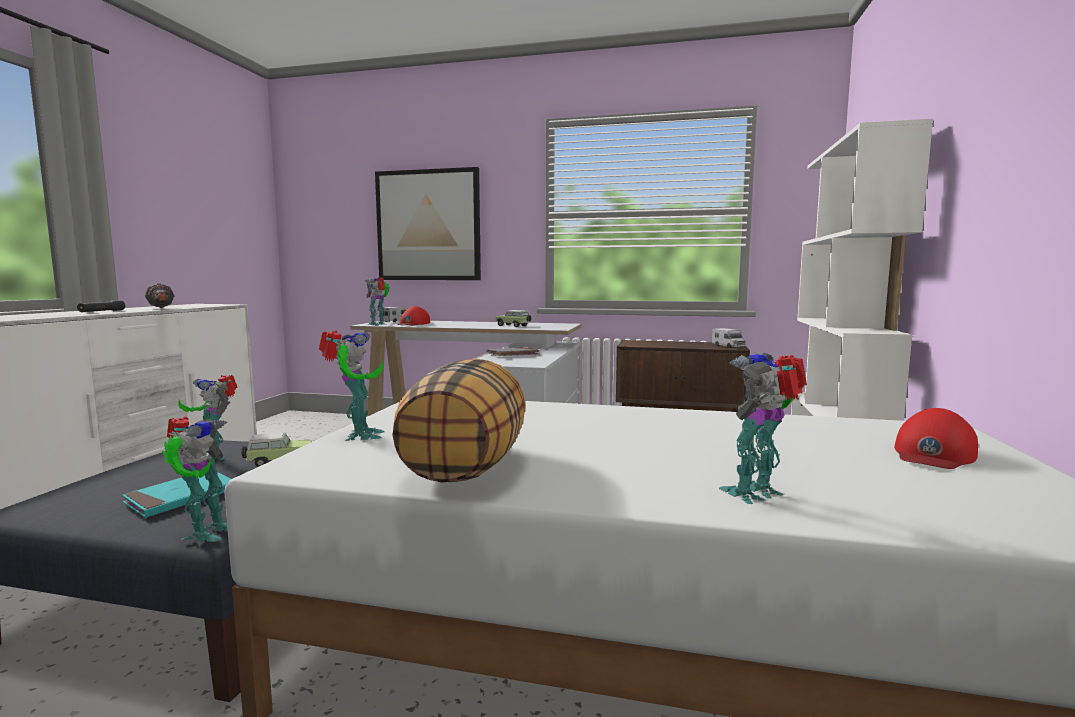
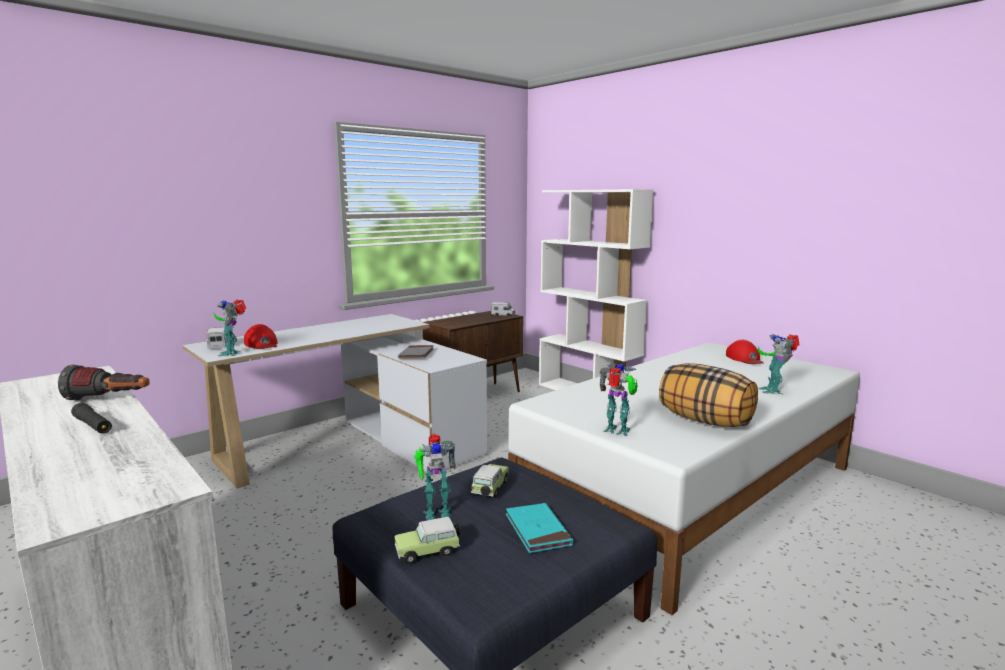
camera: 55 degrees left, 5 degrees up
toy robot [162,417,228,542] -> none
picture [375,167,481,280] -> none
toy car [496,310,531,327] -> toy car moved to [394,517,460,564]

